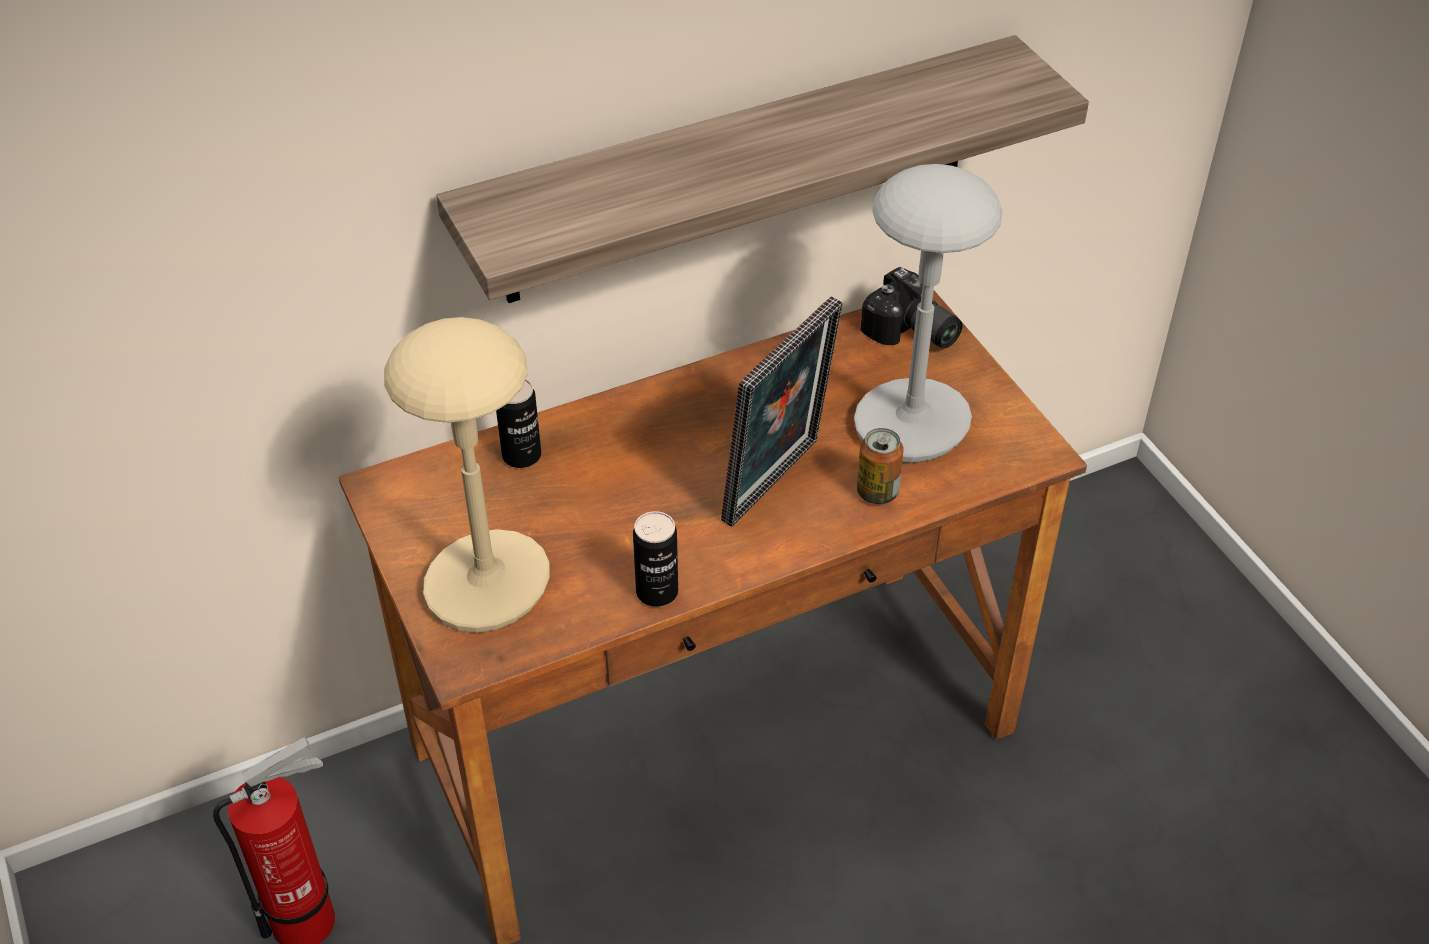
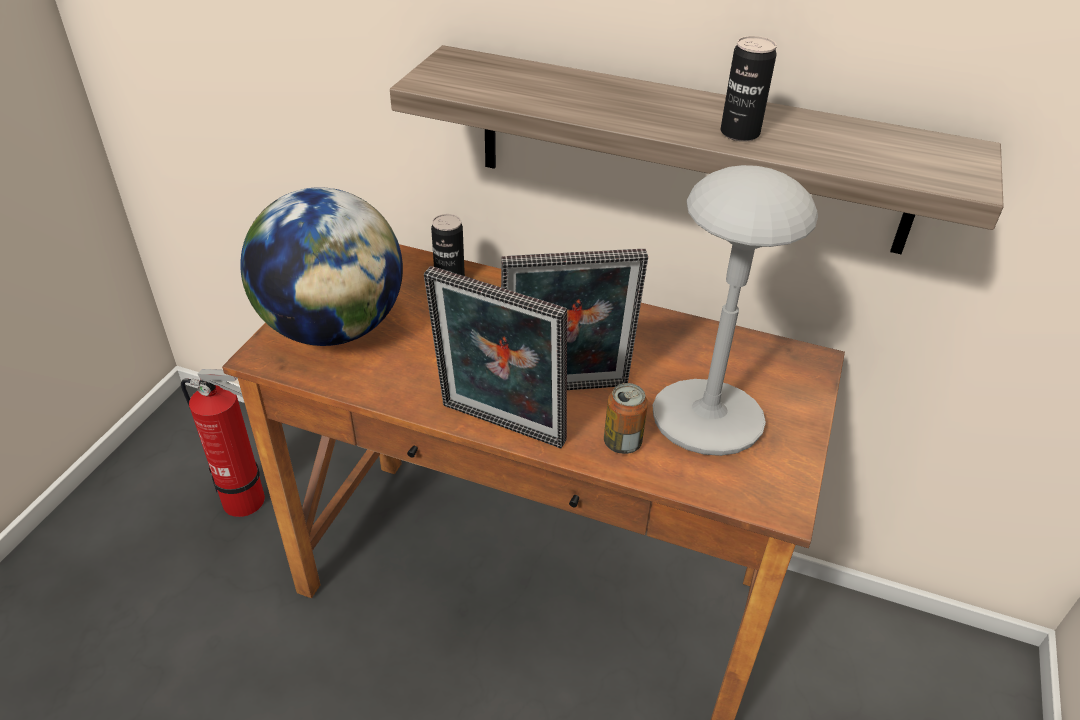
camera: 45 degrees right, 5 degrees down
beige table lamp [384,317,550,633] -> globe [240,187,403,346]
can [633,511,678,607] -> can moved to [721,36,777,142]
camera [861,267,963,348] -> none
none -> picture frame [424,266,567,448]

